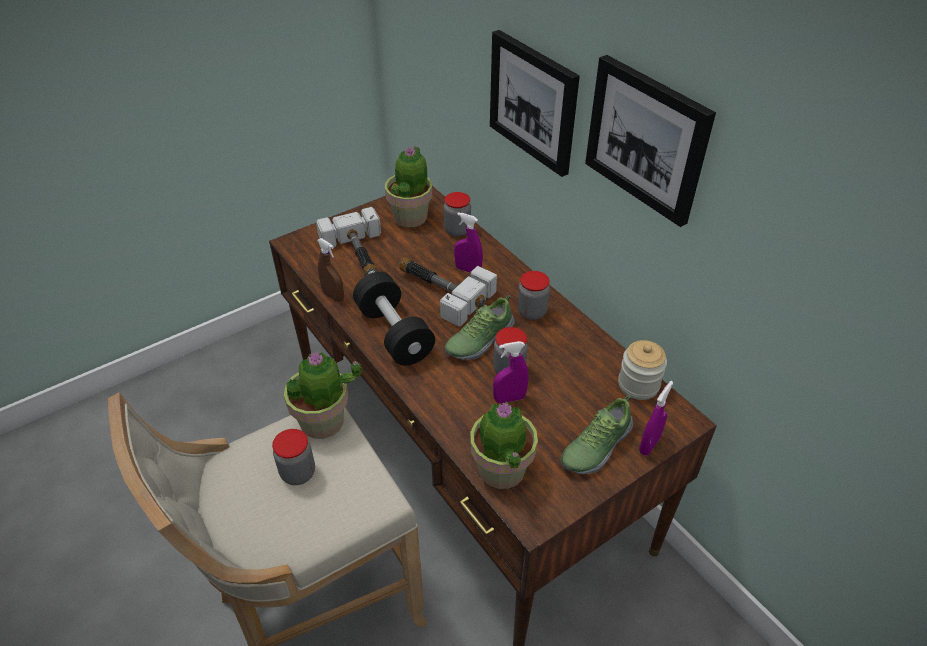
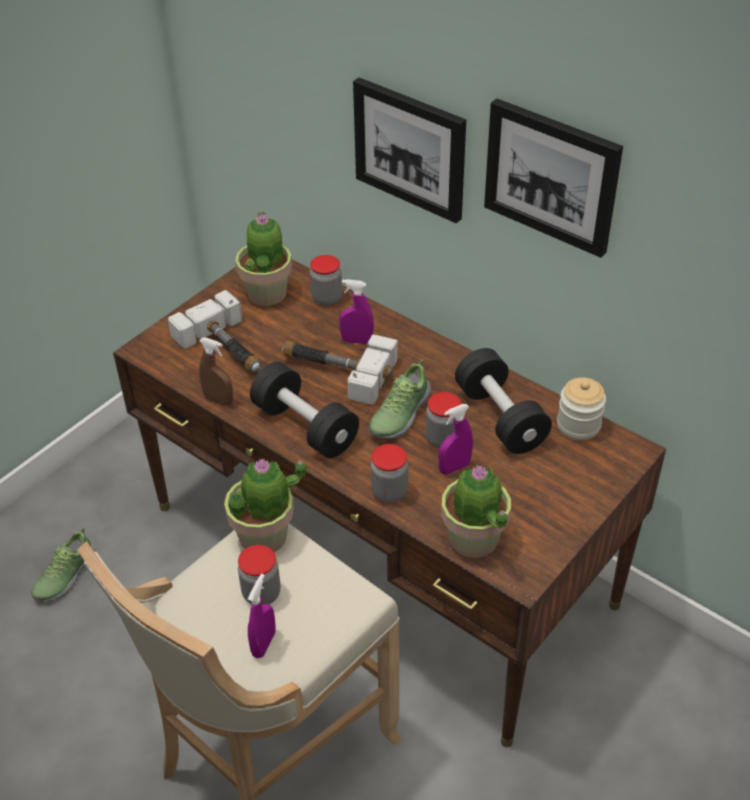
camera: 15 degrees left, 0 degrees up
jar [517,271,550,320] -> jar moved to [371,444,408,503]
shoe [561,395,633,475] -> shoe moved to [31,528,96,601]
purple spray bottle [639,381,674,455] -> purple spray bottle moved to [248,574,276,658]
none -> black dumbbell [455,348,552,454]

